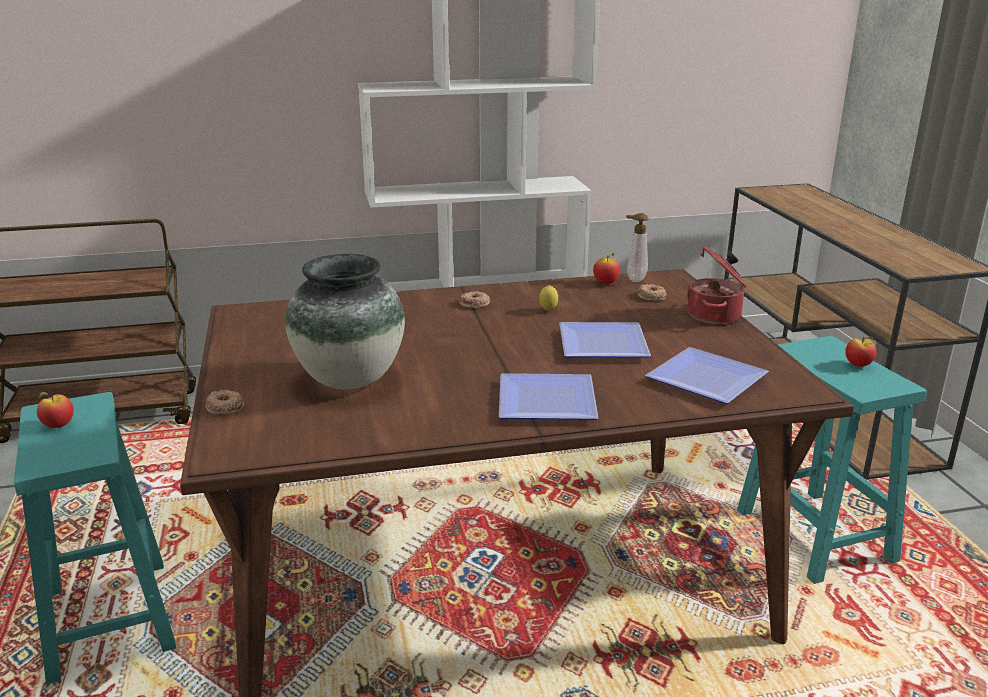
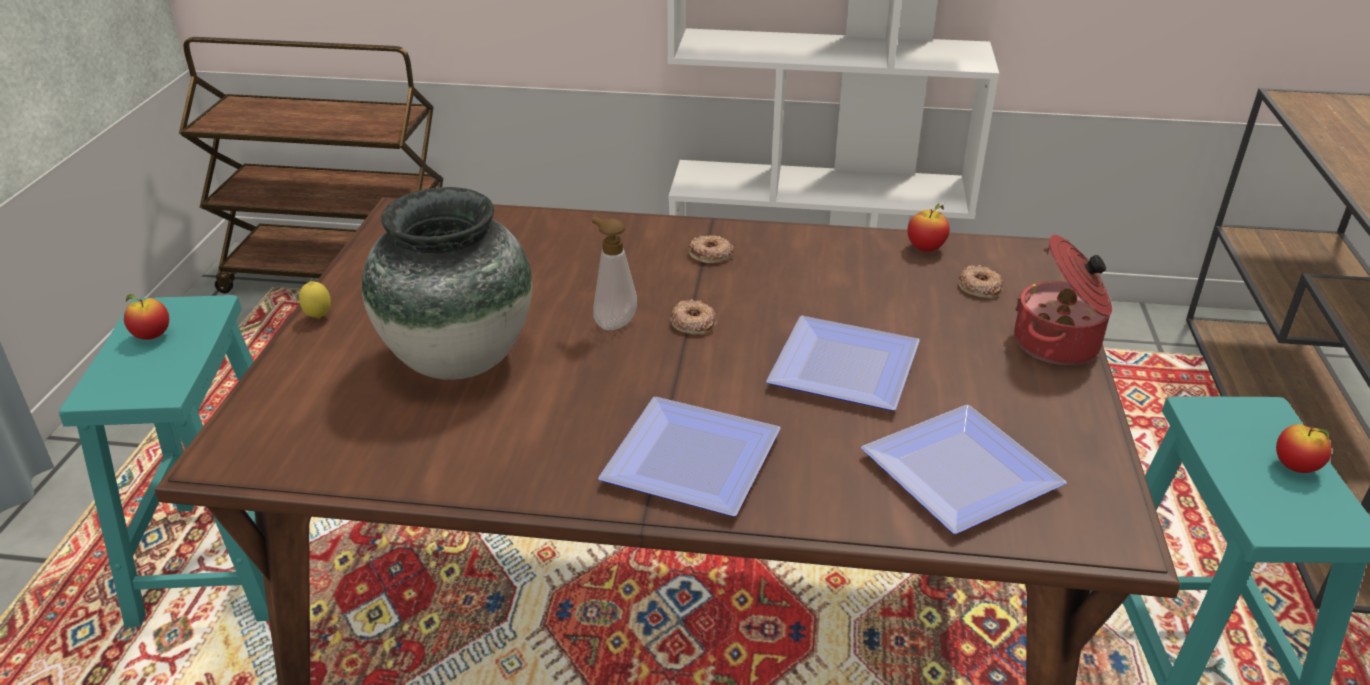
camera: 20 degrees right, 10 degrees up
donut [205,389,244,414] -> donut moved to [670,299,717,335]
lemon [539,285,558,311] -> lemon moved to [299,281,331,319]
soap dispenser [626,213,648,282] -> soap dispenser moved to [592,216,637,330]

